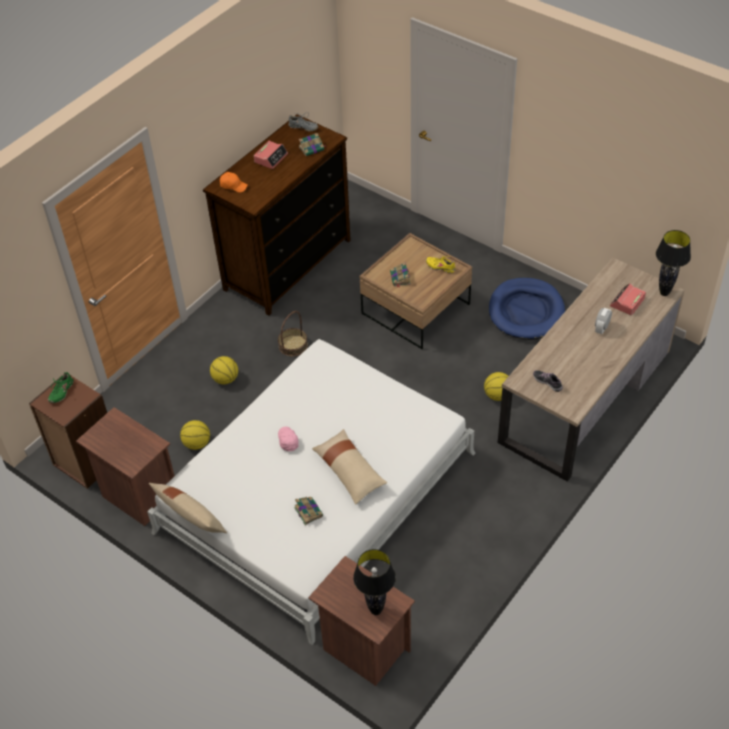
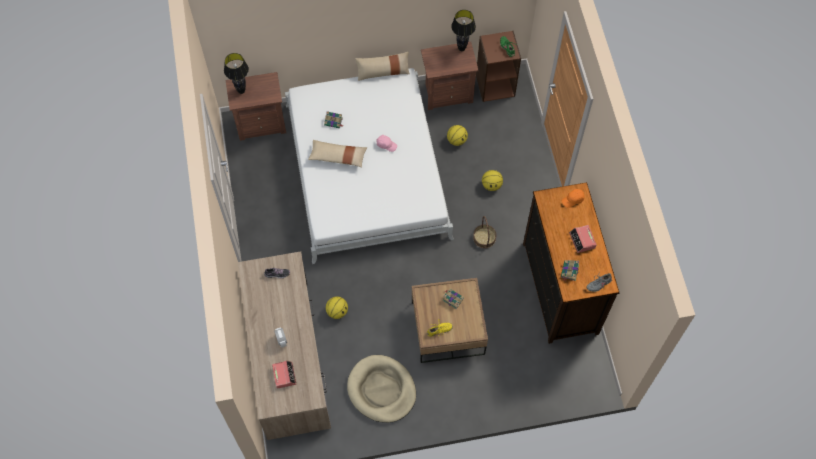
camera: 130 degrees right, 15 degrees up
blue dog bed [489,278,565,340] -> beige dog bed [347,355,416,423]
black table lamp [656,230,691,296] -> black table lamp moved to [451,10,476,51]

